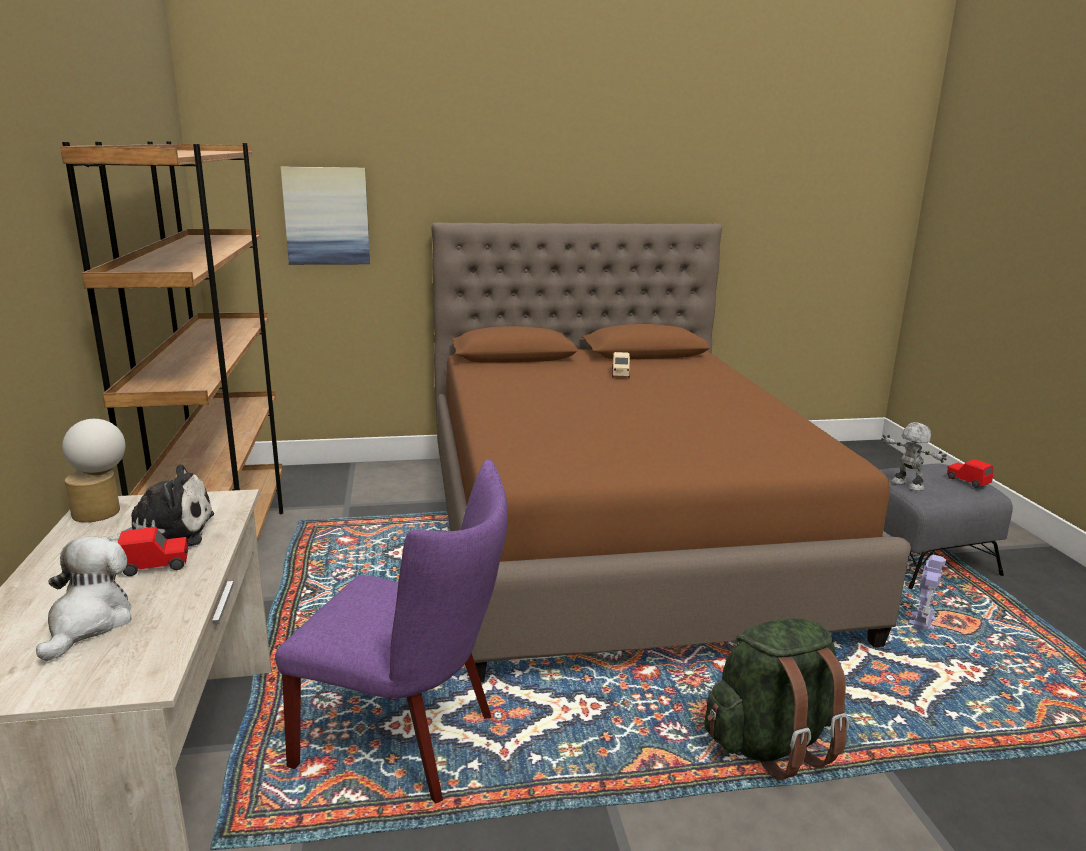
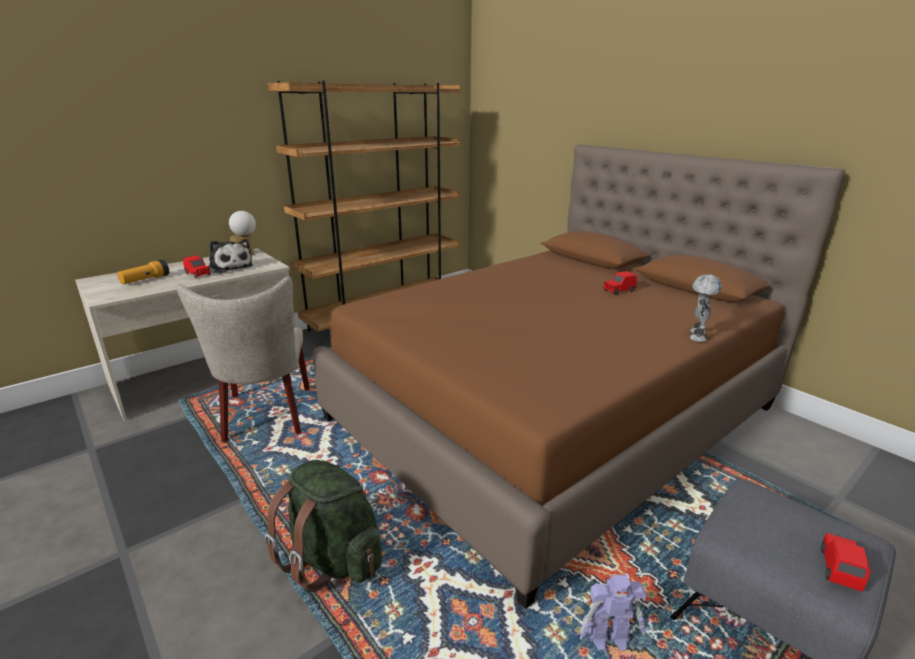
camera: 60 degrees right, 5 degrees up
plush toy [36,536,132,661] -> flashlight [117,259,169,284]
purple chair [275,459,508,804] -> beige chair [176,277,310,443]
picture [281,167,370,265] -> none
beige toy car [612,352,630,378] -> red toy car [604,271,637,295]
toy robot [881,422,947,491] -> toy robot moved to [690,274,722,342]

